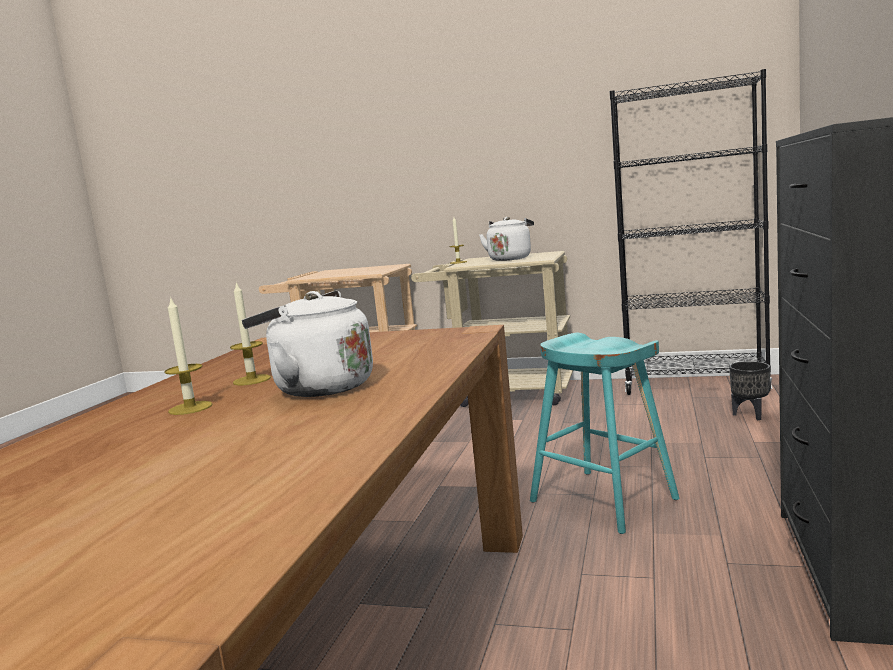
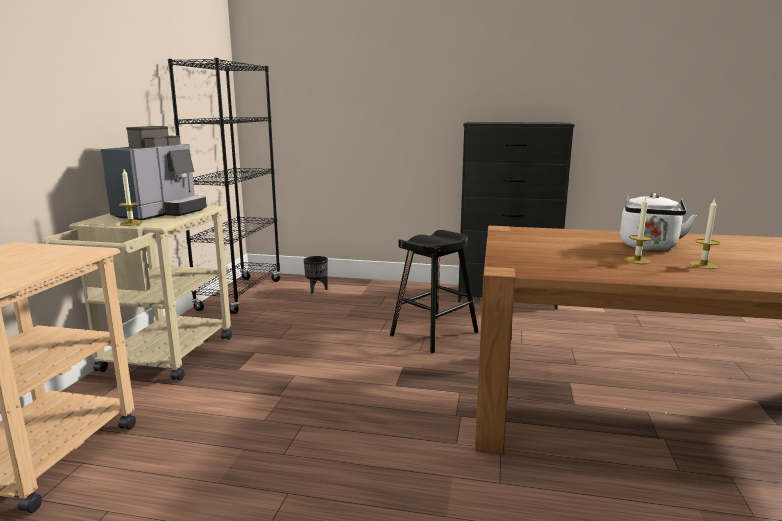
camera: 95 degrees left, 5 degrees up
white kettle [479,217,534,261] -> coffee machine [101,126,207,220]
turquoise stool [530,333,679,534] -> black stool [390,230,479,353]

